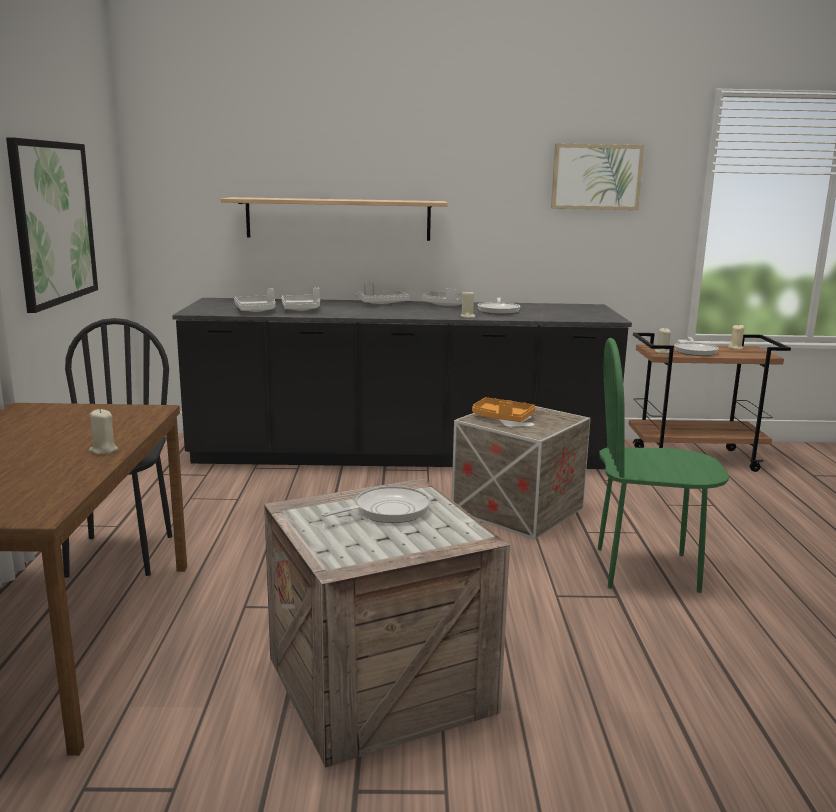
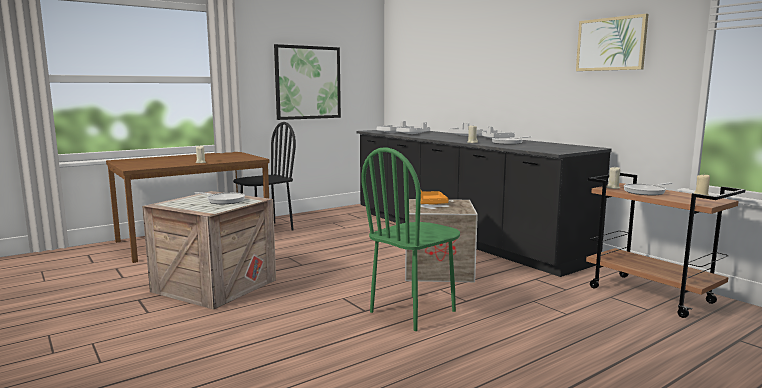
camera: 55 degrees right, 5 degrees down
shelf [221,197,448,241] -> none
green chair [598,338,729,593] -> green chair turned 105 degrees counterclockwise [361,147,460,331]

